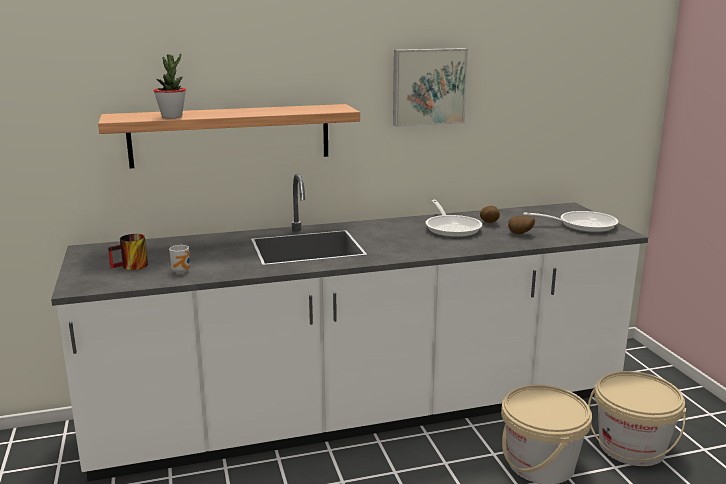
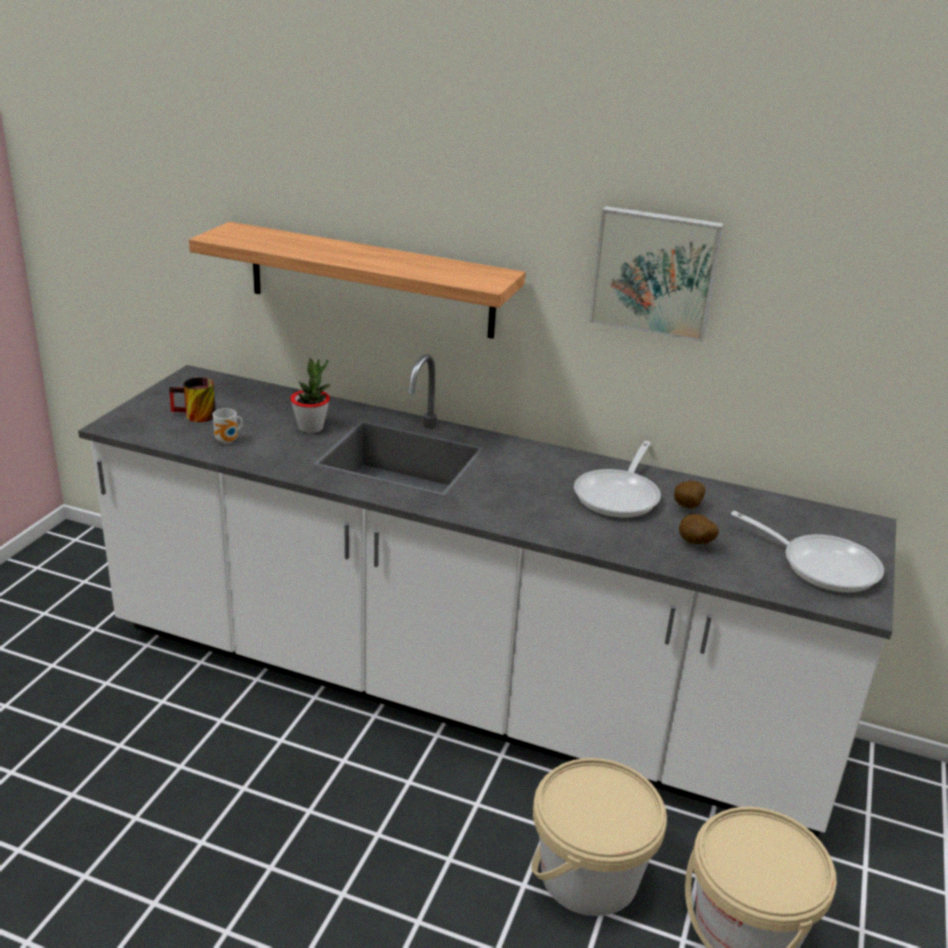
camera: 35 degrees right, 10 degrees up
potted plant [153,54,186,118] -> potted plant moved to [290,358,330,433]

